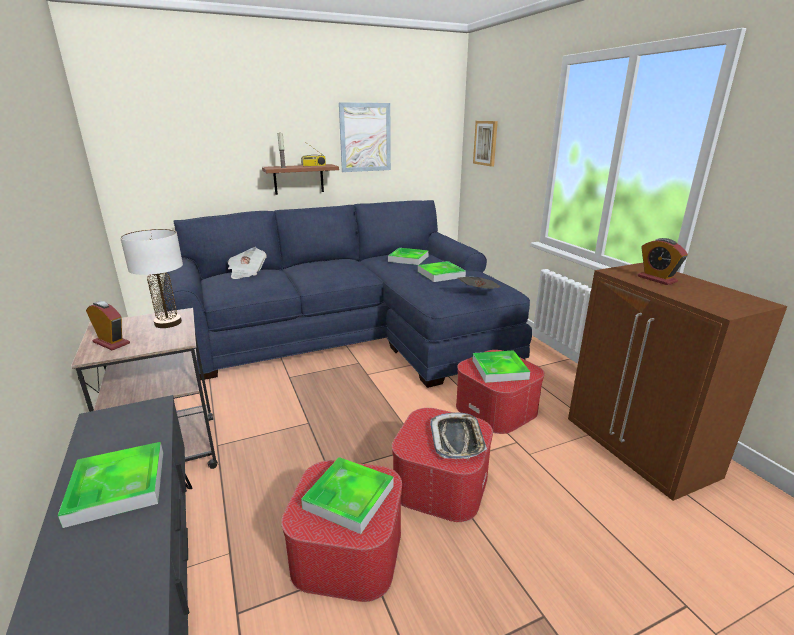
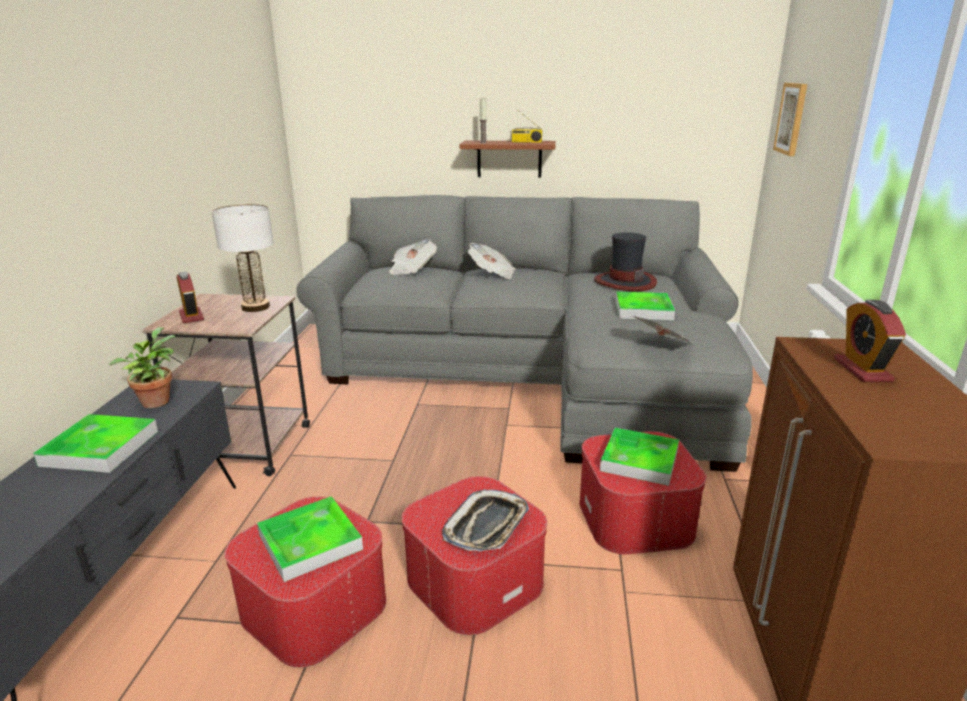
camera: 30 degrees right, 0 degrees up
blue sofa [163,200,532,388] -> grey sofa [296,195,753,472]
picture [339,102,391,172] -> none
tray [388,248,429,265] -> hat [594,232,657,291]
none -> potted plant [109,327,176,408]
none -> newspaper [468,243,516,279]

